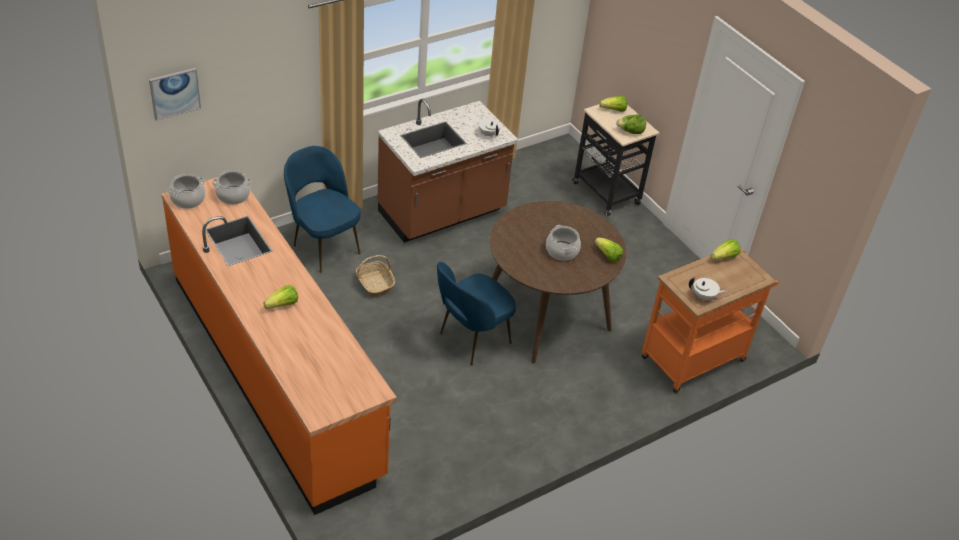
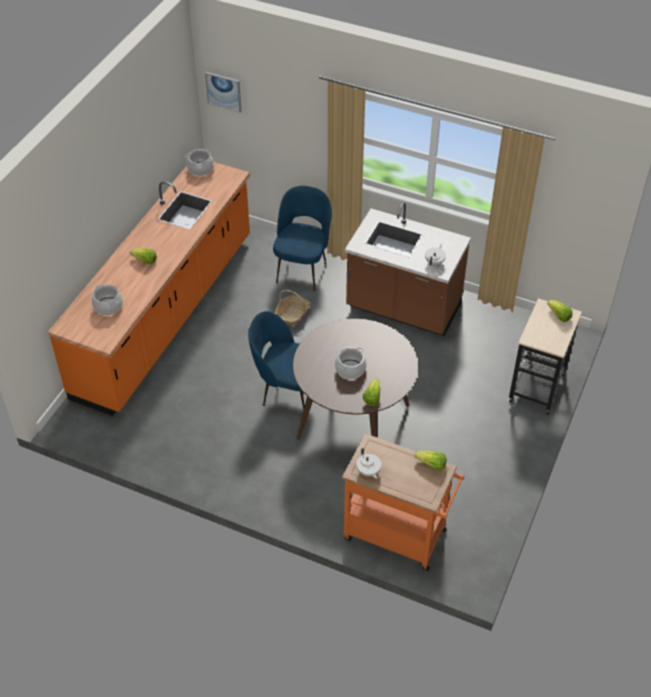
camera: 60 degrees right, 5 degrees up
cooking pot [212,170,252,205] -> cooking pot moved to [92,284,123,315]
lettuce [616,115,646,134] -> none

